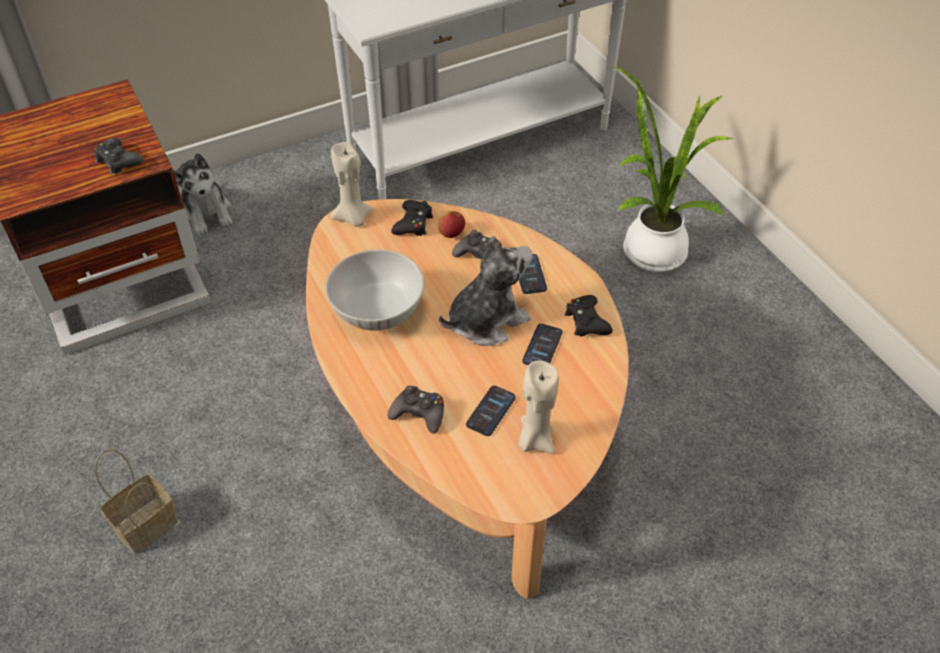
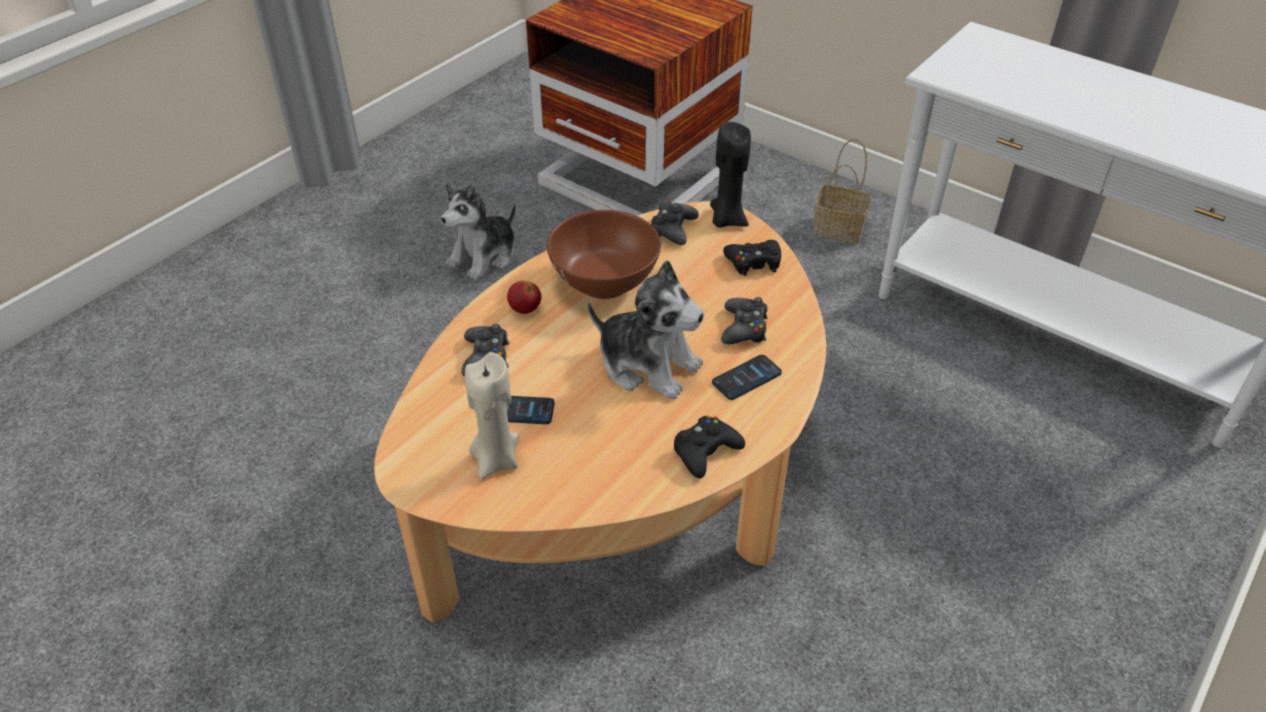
camera: 65 degrees right, 5 degrees down
black game controller [93,138,144,174] -> black game controller moved to [651,201,699,245]
basket [95,449,178,554] -> basket moved to [813,139,872,244]
plush toy [173,153,233,235] -> plush toy moved to [441,182,516,280]
white bowl [325,250,424,331] -> brown bowl [547,210,661,299]
beige candle [331,142,373,227] -> black candle [710,122,751,228]
apple [438,211,465,238] -> apple moved to [507,280,541,314]
phone [522,324,562,365] -> none
potted plant [610,65,734,272] -> none

